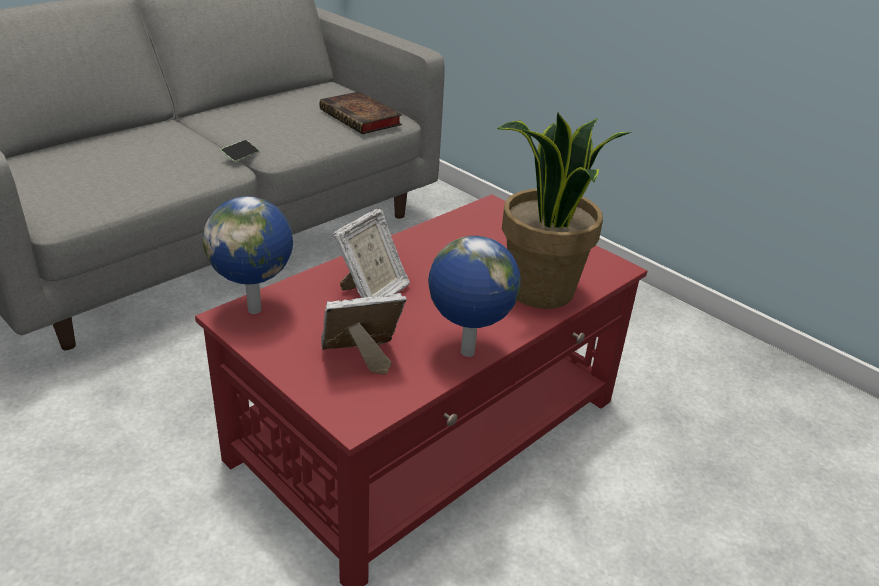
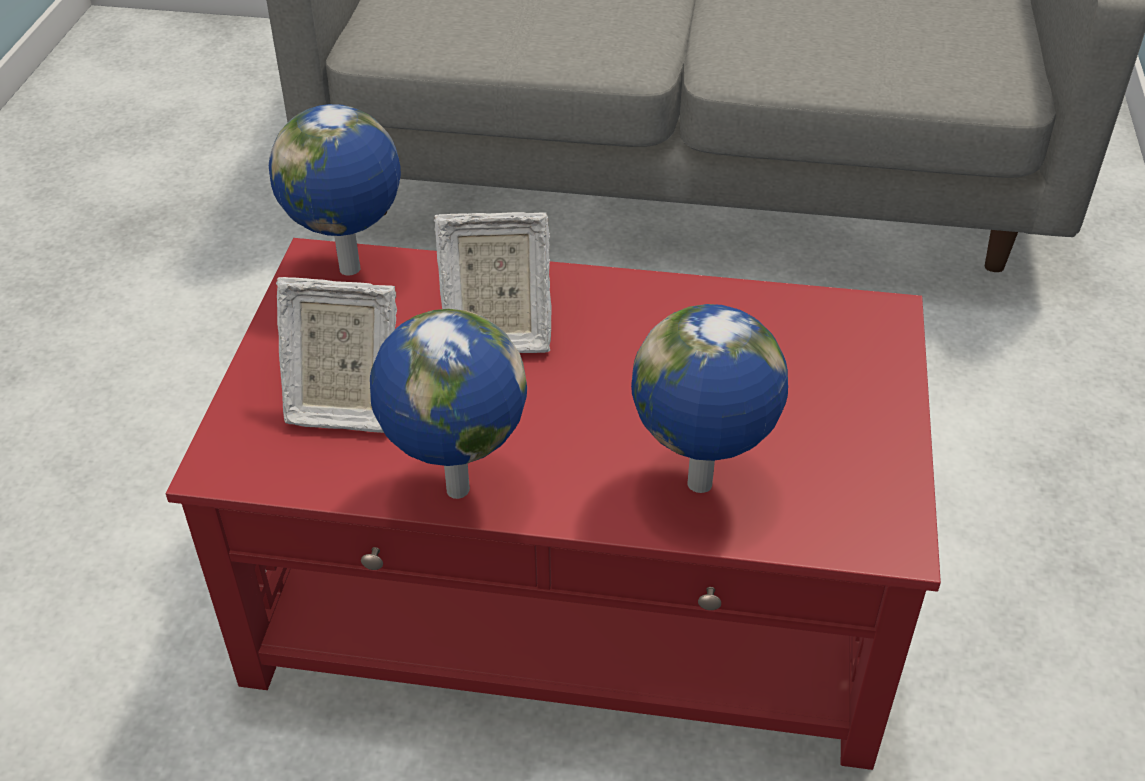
camera: 55 degrees right, 10 degrees up
phone [220,140,259,162] -> none
book [320,91,402,134] -> none
picture frame [321,293,407,375] -> picture frame turned 150 degrees clockwise [276,277,397,433]
potted plant [497,113,632,309] -> globe [631,304,788,493]

